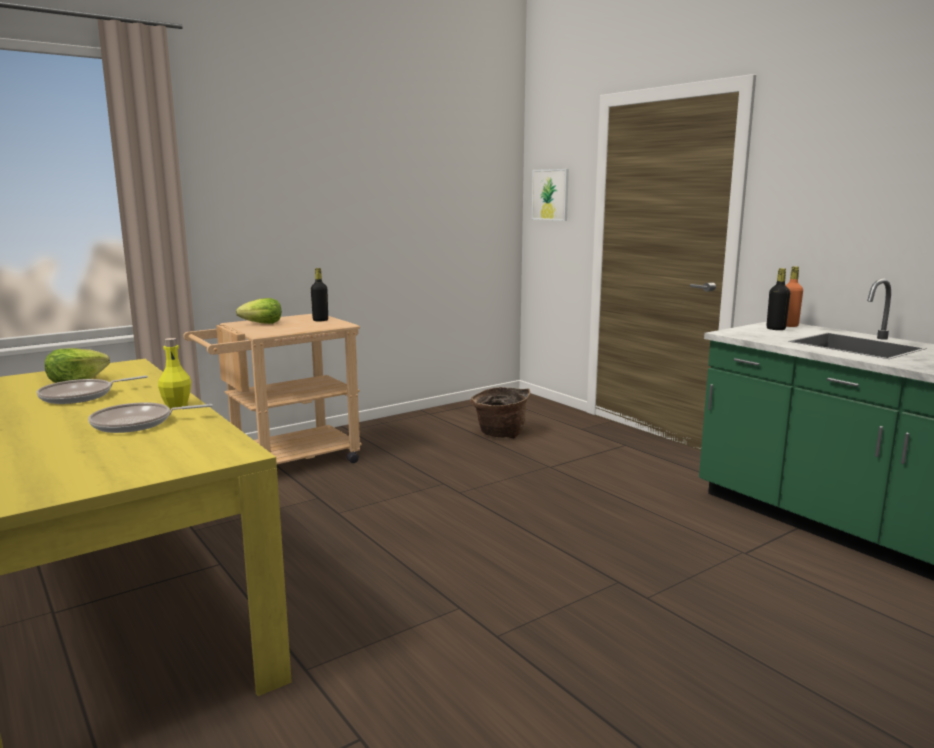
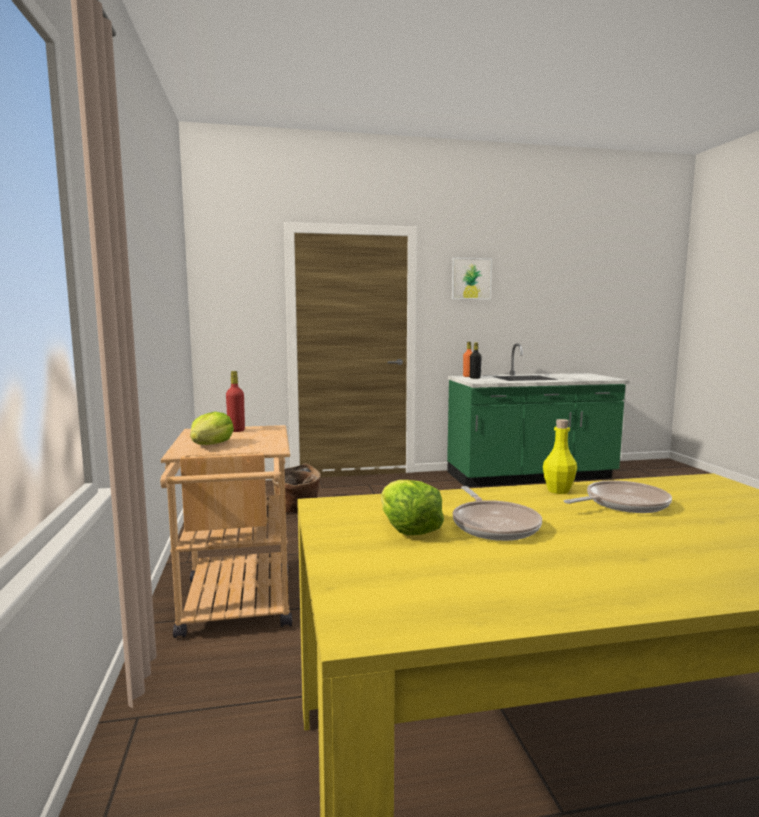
camera: 65 degrees left, 5 degrees down
frying pan [88,402,213,433] -> frying pan turned 120 degrees counterclockwise [564,480,672,513]
black bottle [311,268,328,322] -> red bottle [226,371,245,432]
picture [532,169,569,221] -> picture moved to [452,258,492,300]

